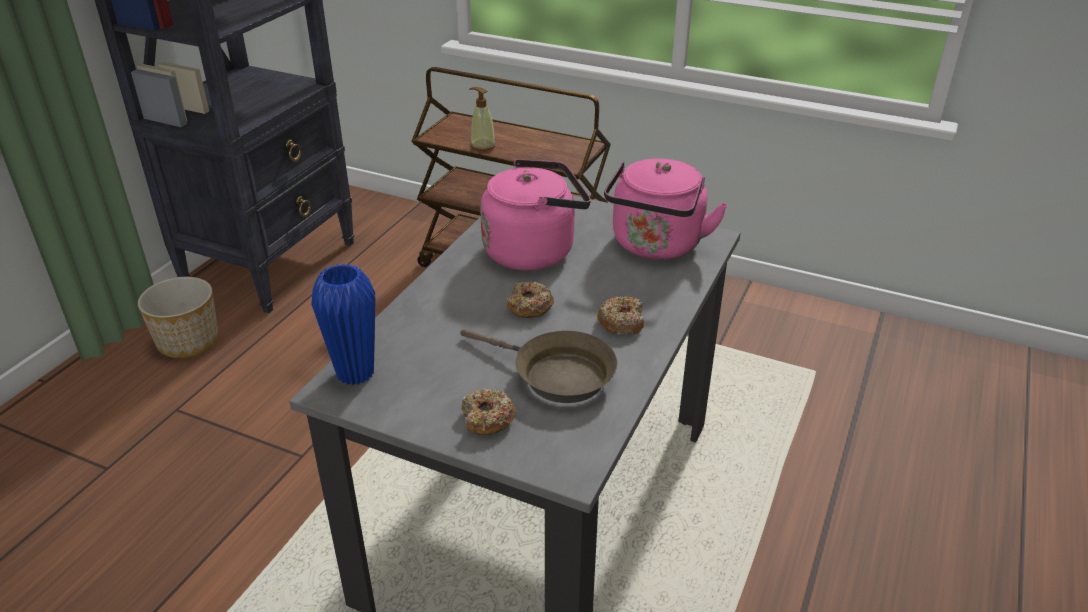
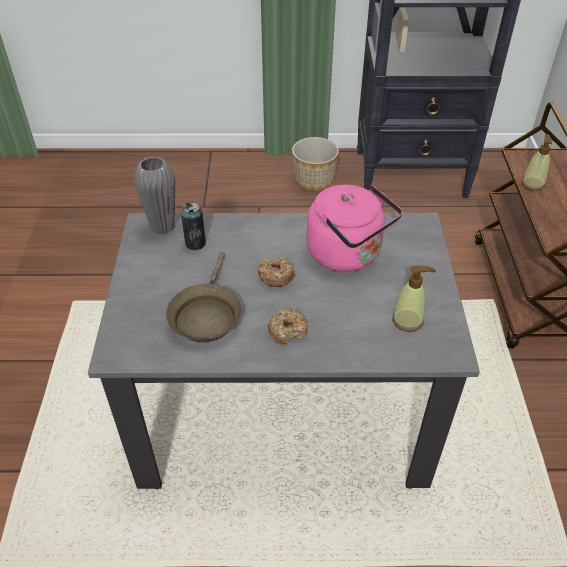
camera: 65 degrees right, 10 degrees up
blue vase [311,264,376,385] -> grey vase [134,156,175,235]
donut [461,389,516,435] -> none
pink kettle [604,158,728,260] -> soap dispenser [392,266,436,332]
none -> can [181,202,206,250]

